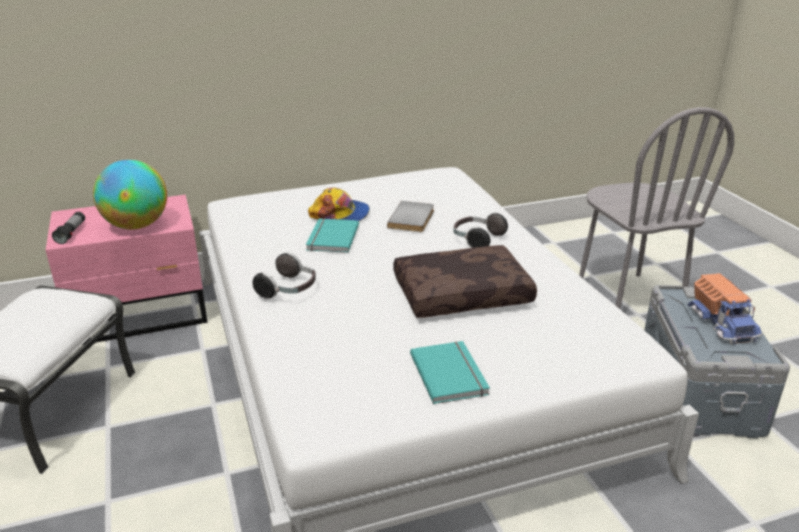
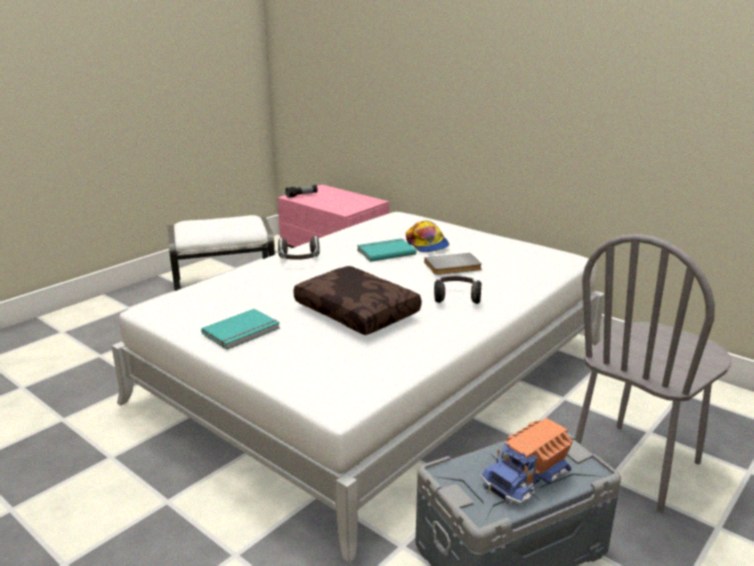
camera: 60 degrees right, 5 degrees down
globe [93,160,167,229] -> none

